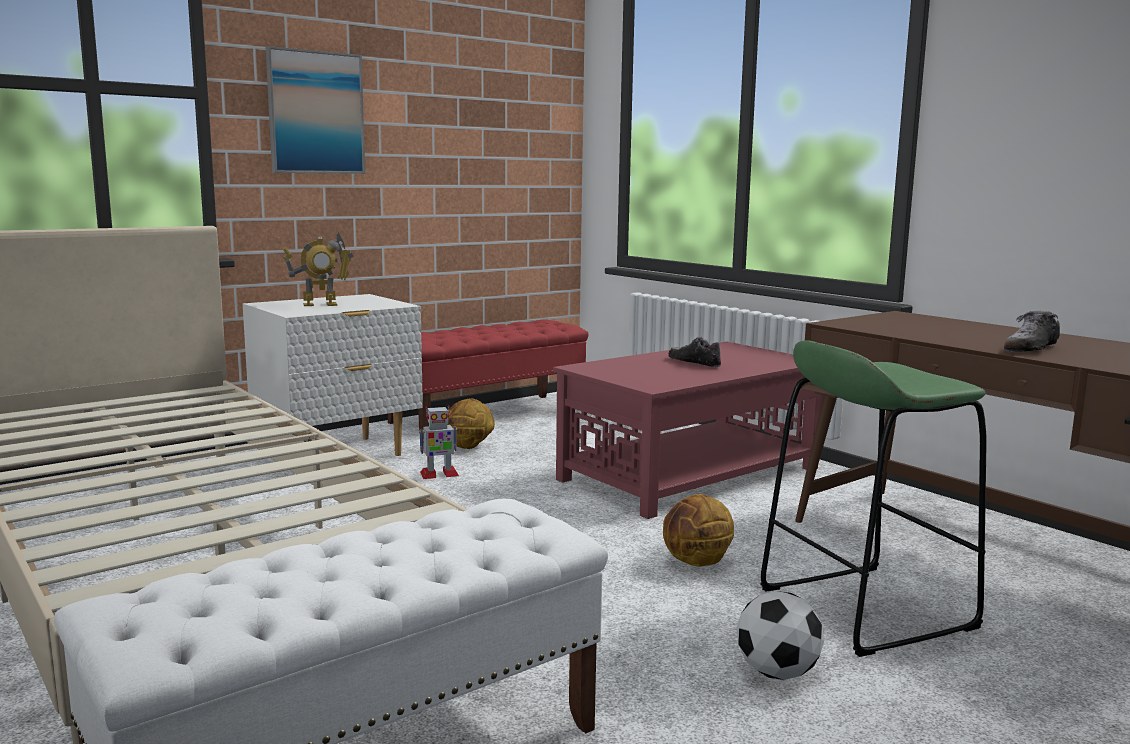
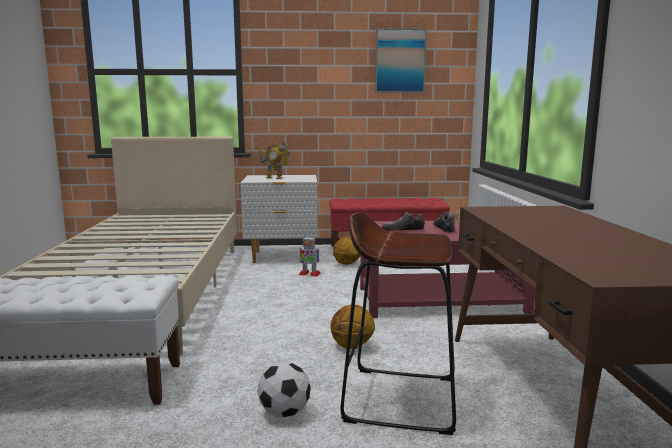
camera: 35 degrees right, 0 degrees up
picture [266,46,365,174] -> picture moved to [375,28,427,93]
green stool [760,340,987,657] -> brown stool [340,212,456,435]
shoe [1004,311,1060,352] -> shoe moved to [382,212,425,231]

